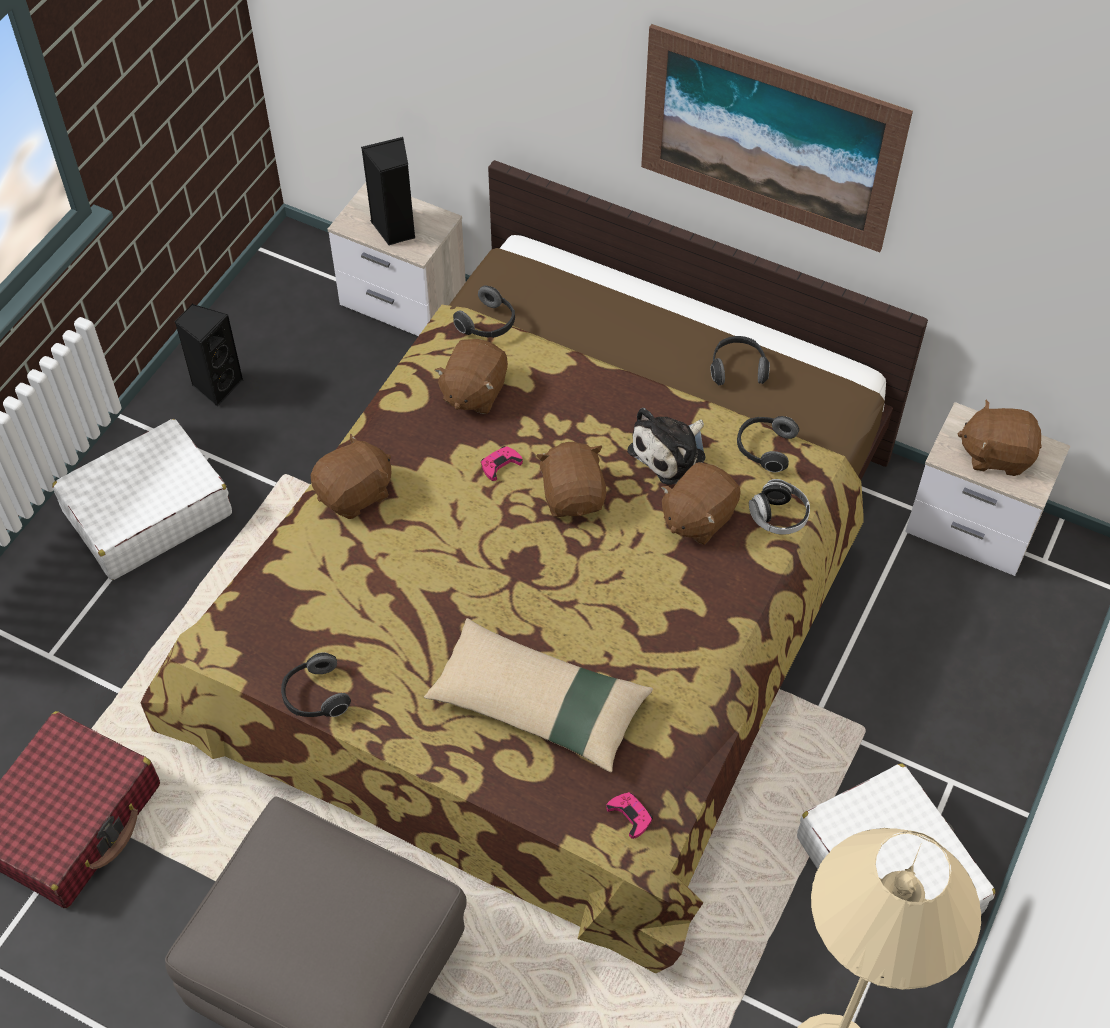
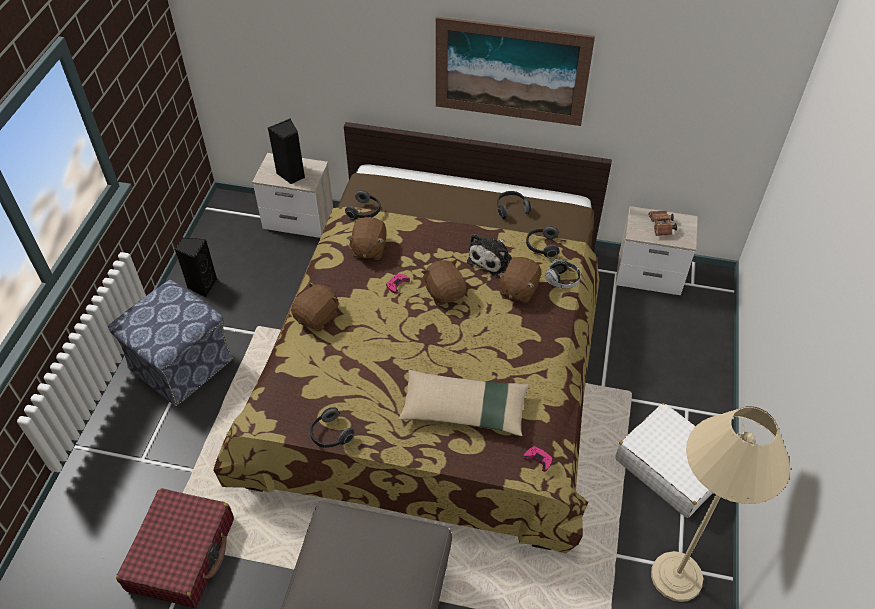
camera: 15 degrees left, 5 degrees down
white suitcase [52,419,232,580] -> ottoman [108,280,234,407]
brown plush toy [957,400,1042,476] -> brown binoculars [649,211,677,236]

